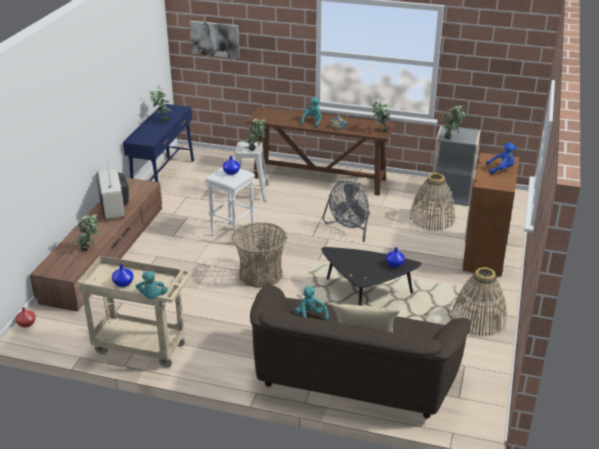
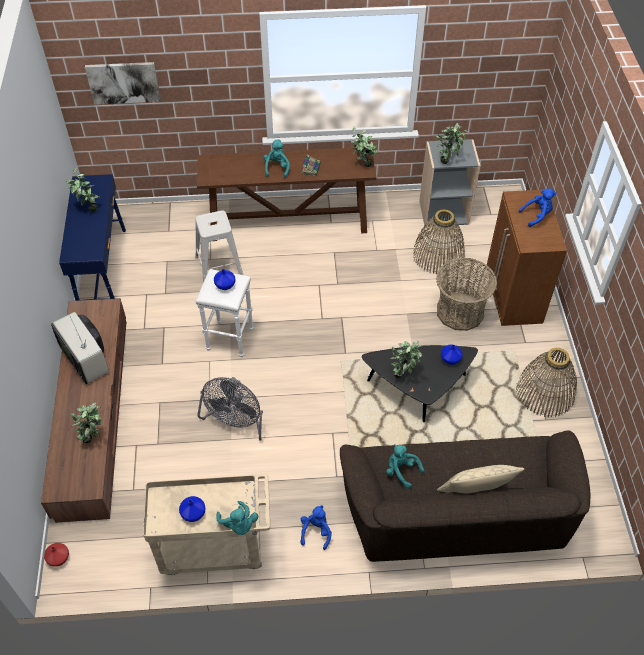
camera: 20 degrees left, 20 degrees up
basket [232,222,287,288] -> basket moved to [436,258,497,331]
potted plant [245,119,267,151] -> potted plant moved to [390,340,422,378]
grey fan [322,181,370,242] -> grey fan moved to [197,377,263,441]
none -> blue plush toy [301,505,332,550]

